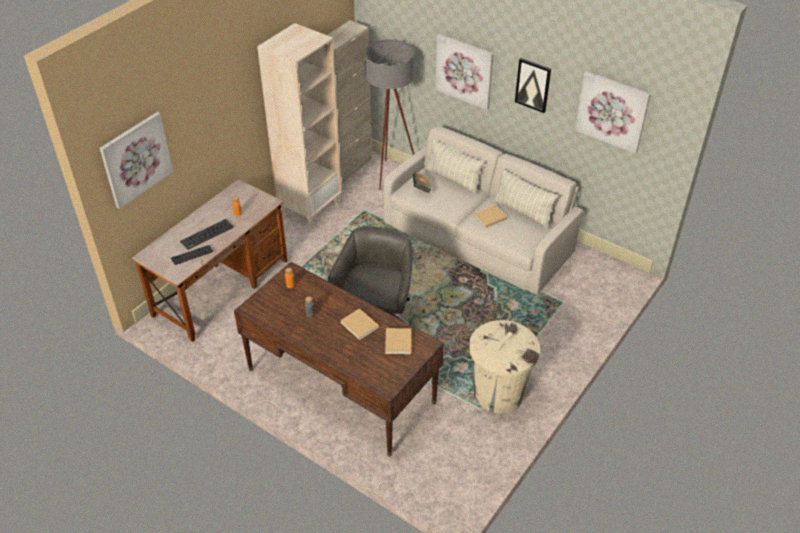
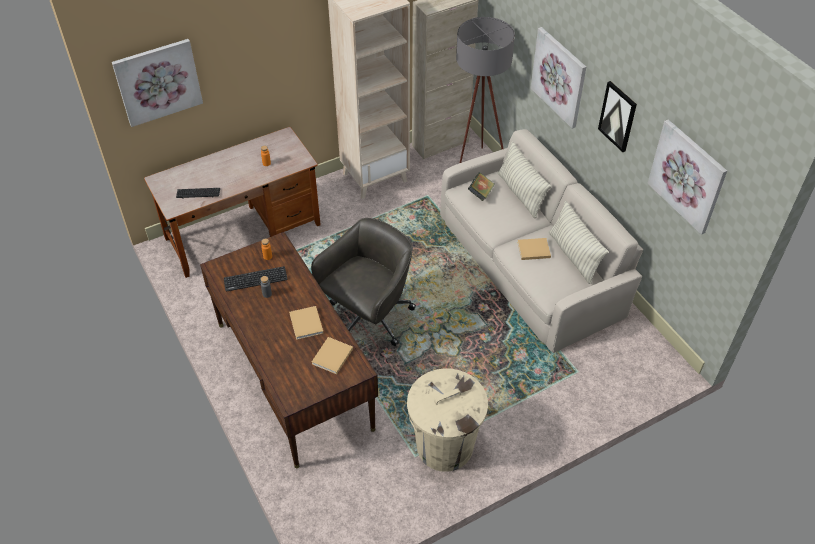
camera: 25 degrees right, 5 degrees up
keyboard [180,219,234,250] -> keyboard moved to [224,266,288,292]

